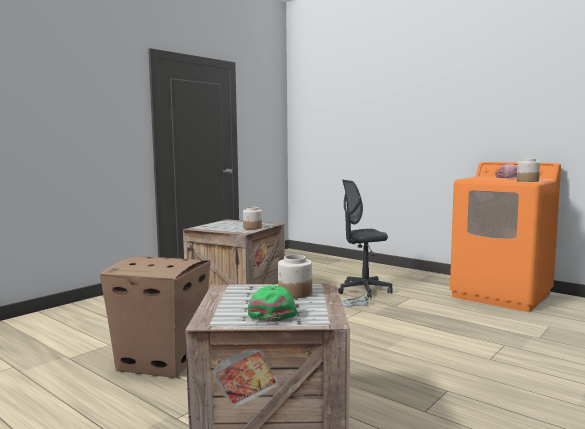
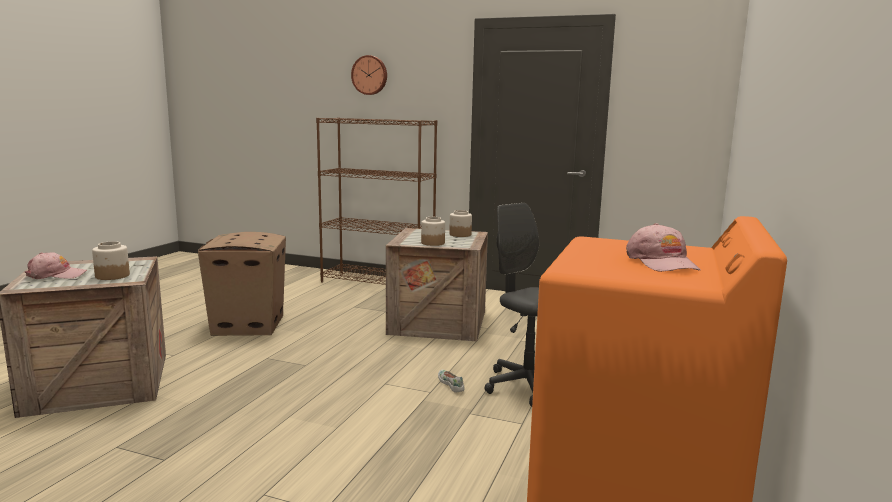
camera: 70 degrees right, 5 degrees up
green cap [248,285,297,322] -> pink cap [25,252,87,279]
jar [517,159,540,182] -> jar moved to [449,210,472,237]
none -> brown bookcase [316,118,437,285]
none -> wall clock [351,55,387,95]

